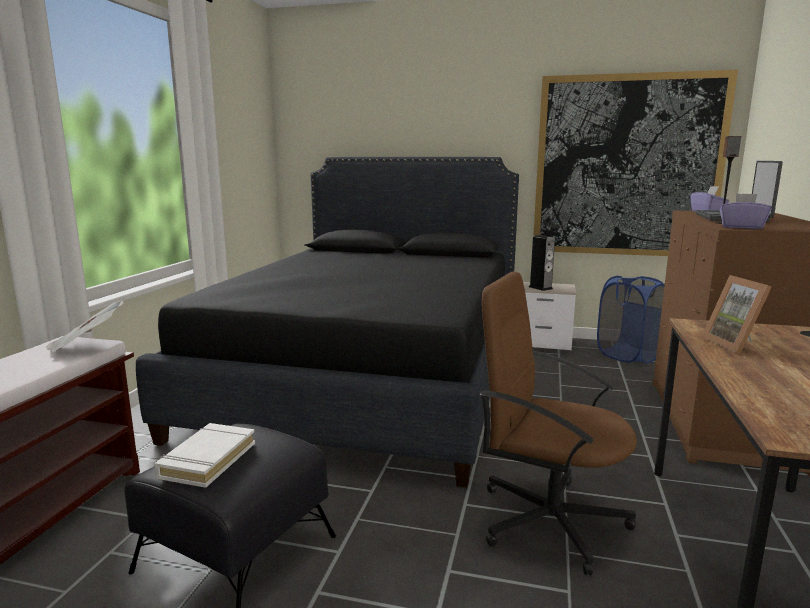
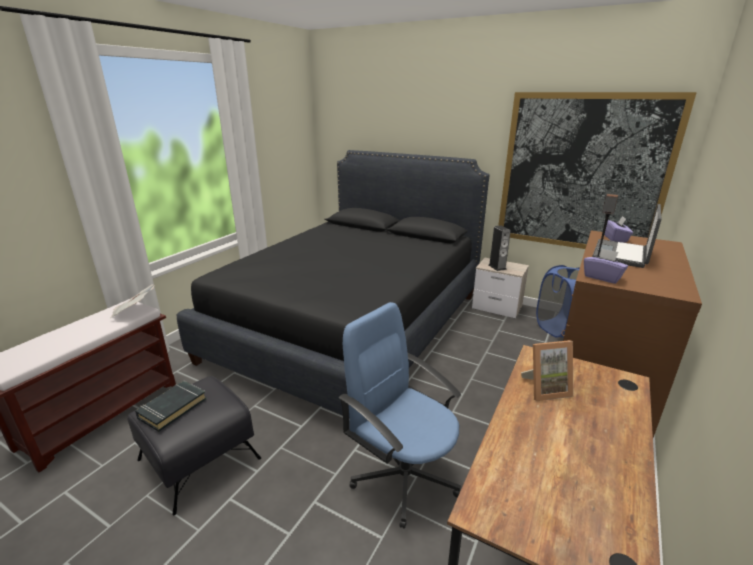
camera: 15 degrees right, 10 degrees up
white book [154,423,255,488] -> black book [135,381,207,432]
brown office chair [480,272,637,575] -> blue office chair [339,302,461,529]
picture frame [702,275,772,354] -> picture frame turned 105 degrees counterclockwise [521,340,573,401]

